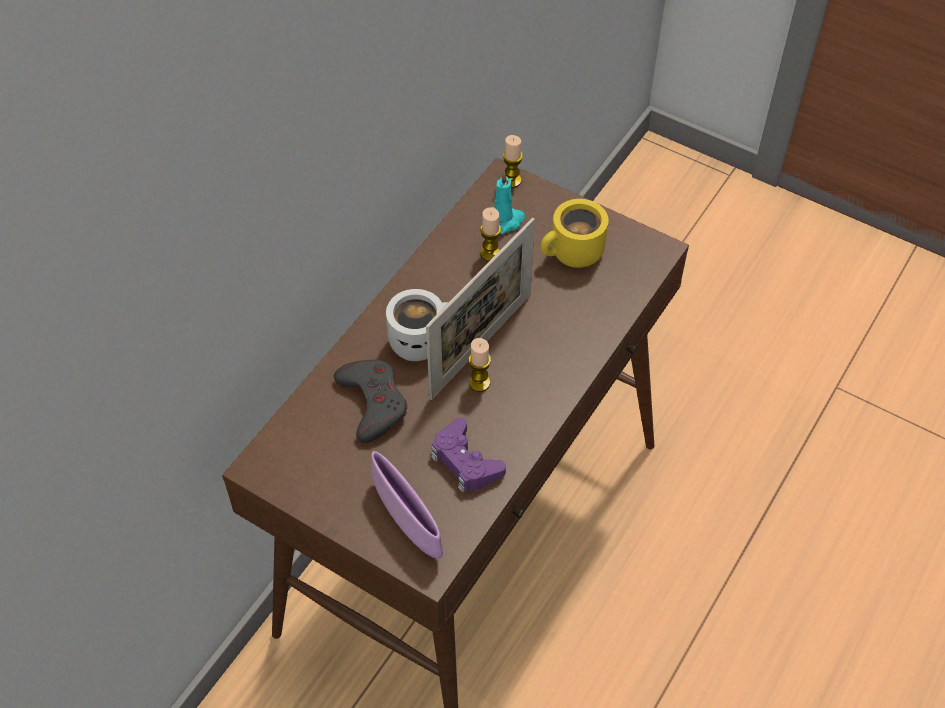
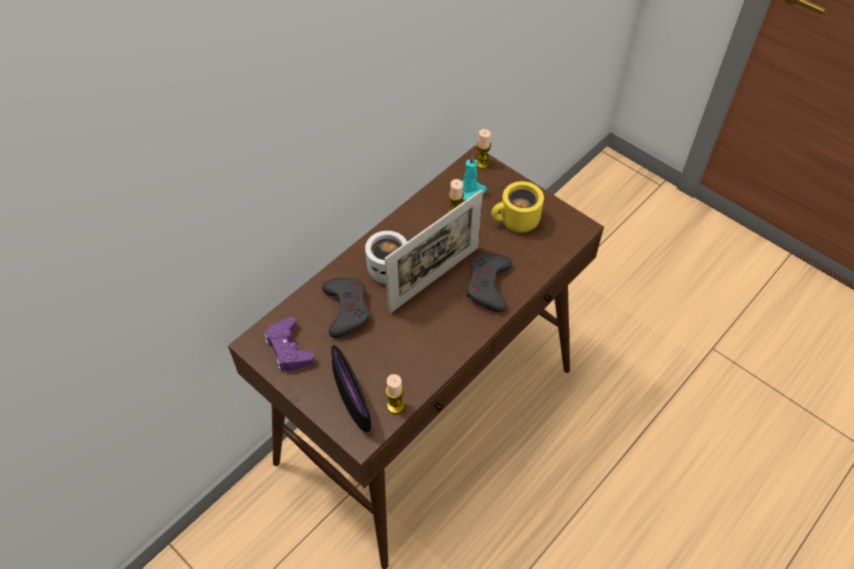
camera: 10 degrees right, 0 degrees up
purple bowl [371,451,443,558] -> black bowl [331,345,371,432]
purple game controller [431,418,506,493] -> purple game controller moved to [264,317,315,371]
candle [469,338,491,392] -> candle moved to [386,374,405,414]
none -> grey game controller [467,254,512,313]

